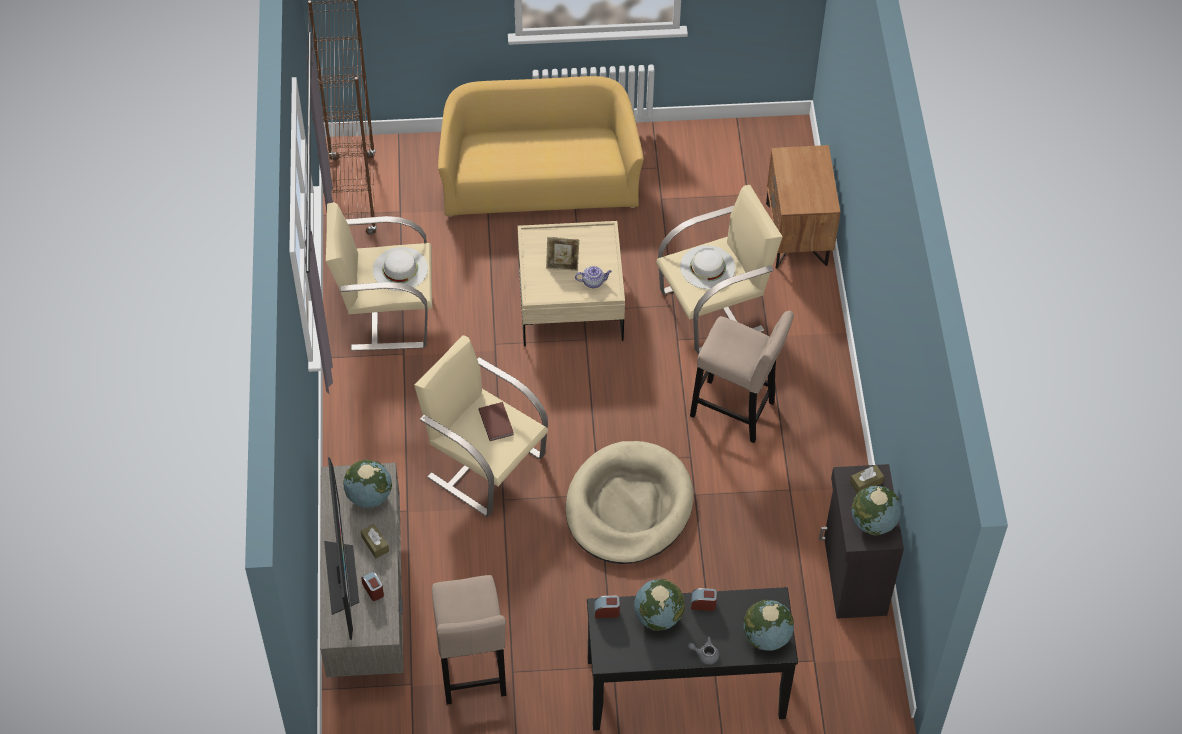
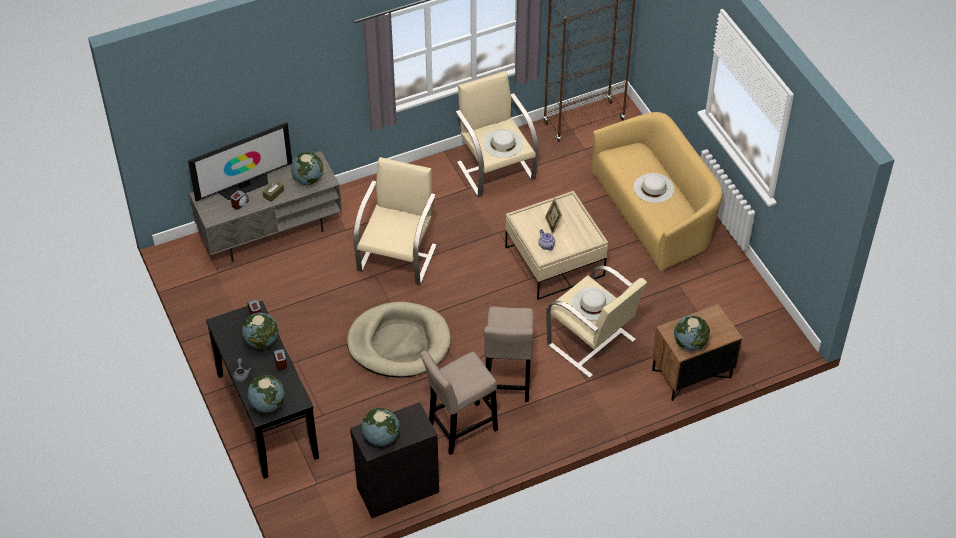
camera: 70 degrees right, 5 degrees down
beige stool [432,575,506,704] -> beige stool moved to [420,351,498,455]
brown book [479,402,514,441] -> none
brown tissue box [850,465,884,493] -> none
none -> white hat [634,173,674,203]
none -> globe [674,315,710,351]

